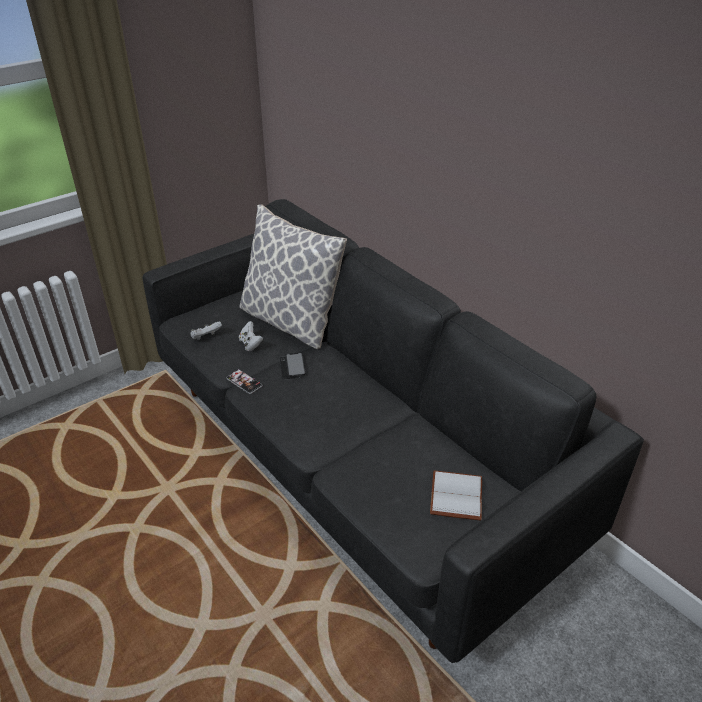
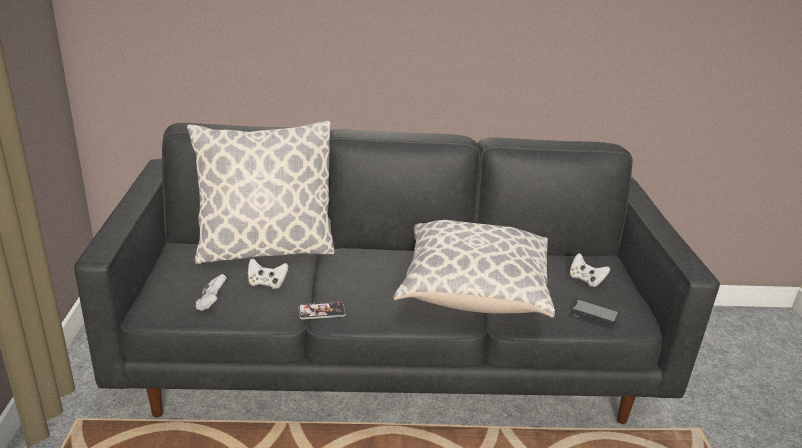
camera: 55 degrees left, 10 degrees down
phone [280,352,306,379] -> phone moved to [569,299,619,330]
white book [430,471,482,521] -> white game controller [569,253,610,287]
none -> pillow [393,220,555,318]

